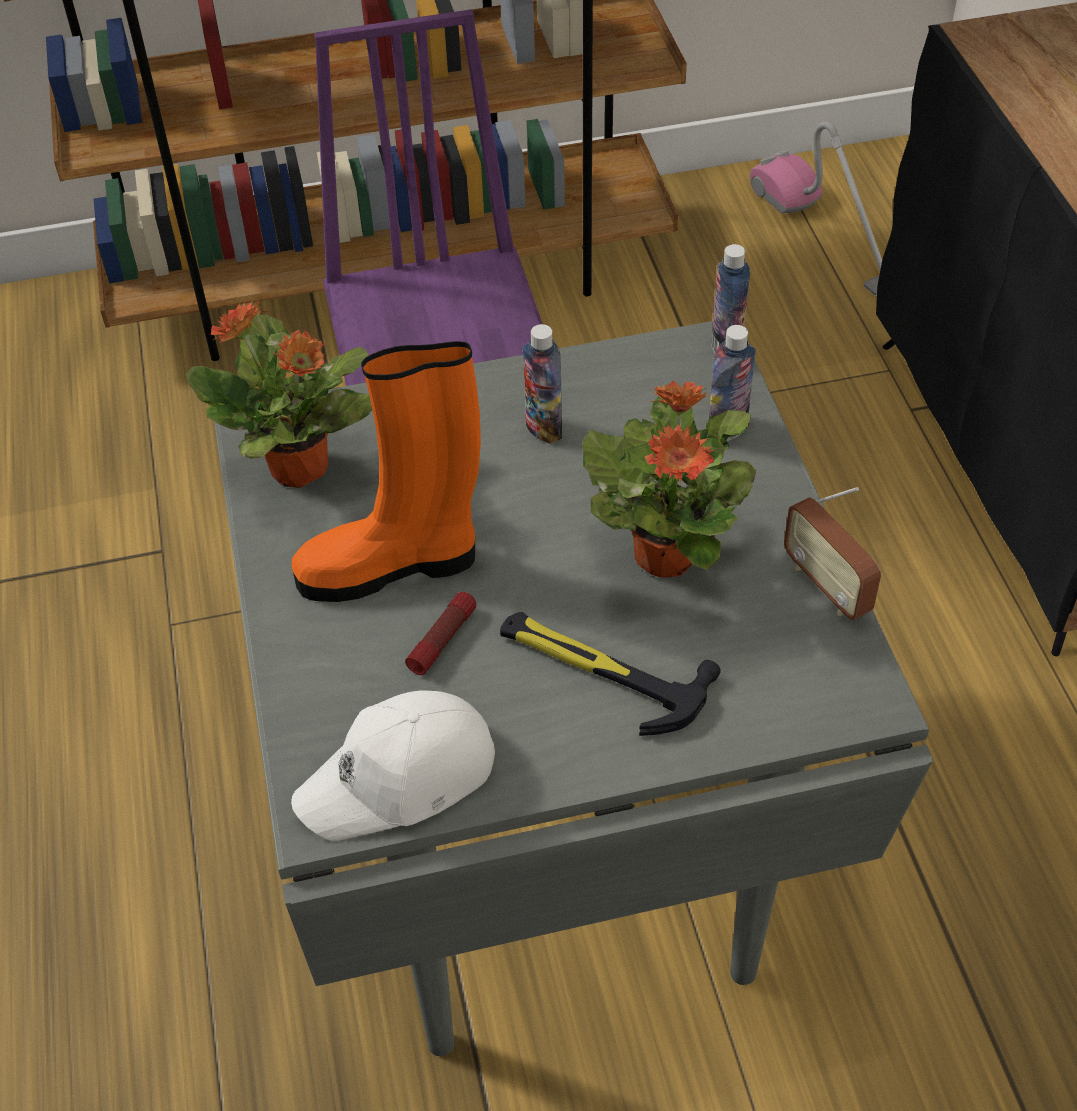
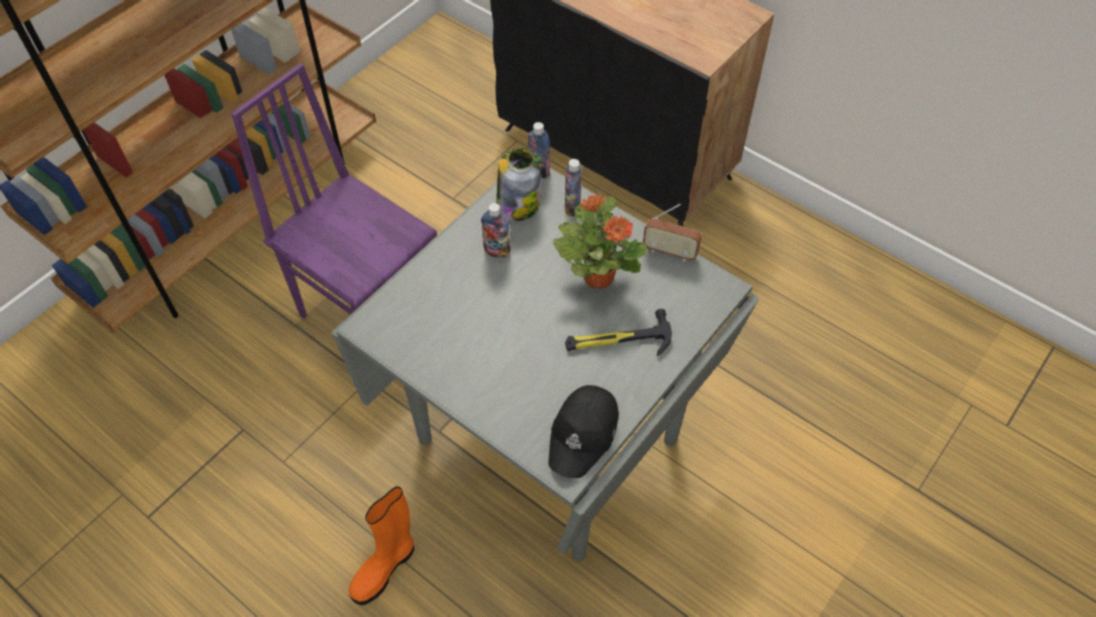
camera: 40 degrees left, 5 degrees up
potted plant [186,302,372,488] -> none
white cap [291,690,495,840] -> black cap [548,385,619,478]
orange boot [292,341,481,602] -> orange boot moved to [349,486,414,605]
flashlight [405,592,476,675] -> none
vacuum cleaner [750,121,882,296] -> none
none -> jar [496,148,543,221]

